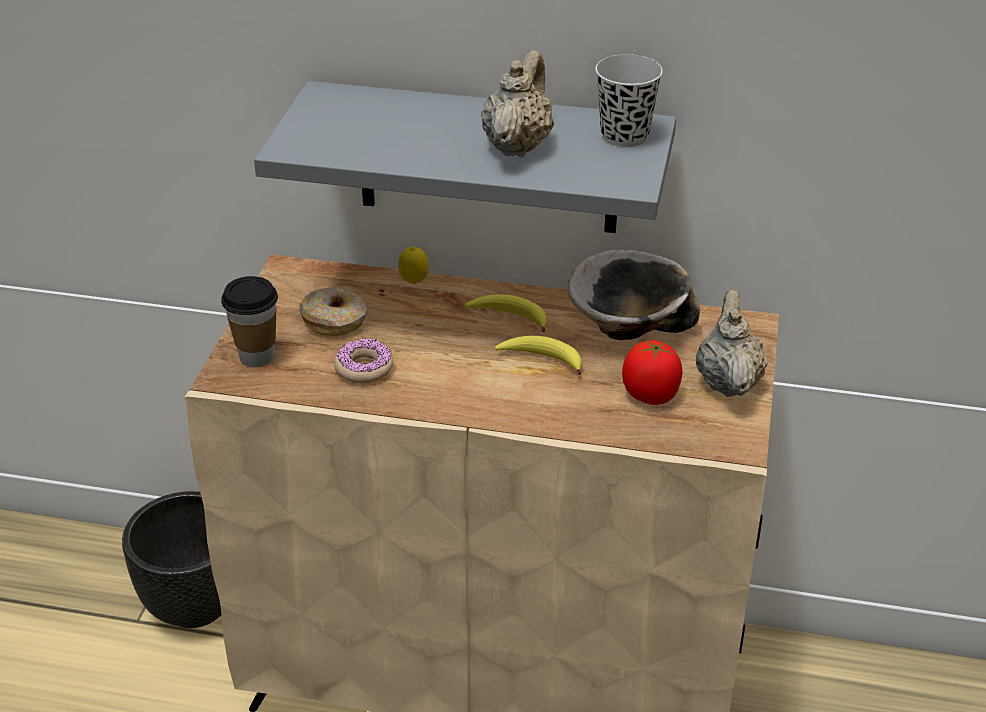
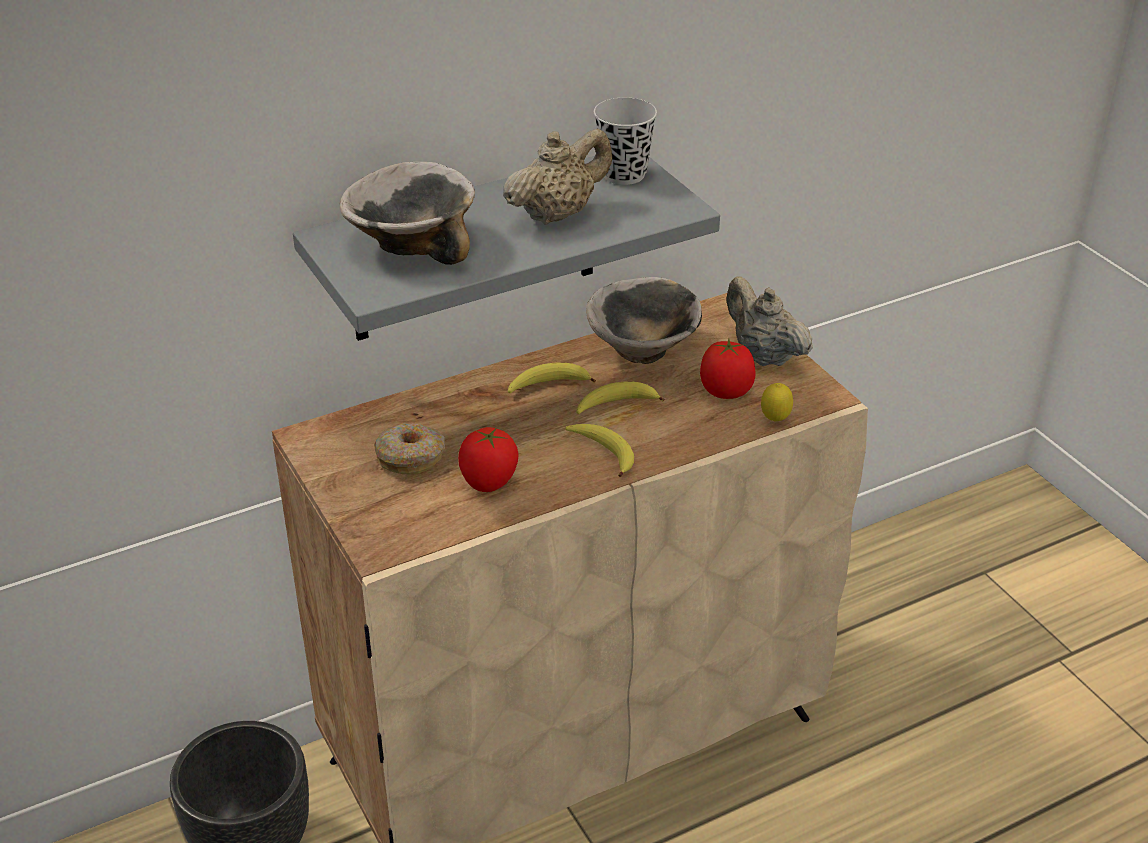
camera: 40 degrees left, 0 degrees up
cup [221,276,278,367] -> none
donut [334,338,393,383] -> tomato [458,427,518,492]
lemon [398,247,429,284] -> lemon moved to [761,383,793,422]
beige teapot [481,50,554,157] -> beige teapot turned 75 degrees clockwise [503,129,612,225]
none -> bowl [340,162,475,265]
none -> banana [566,424,634,477]

